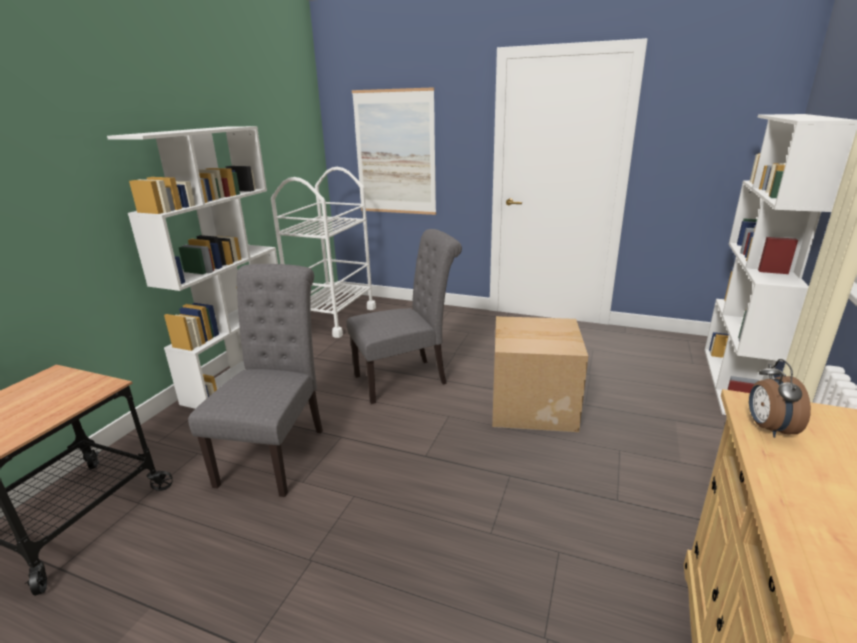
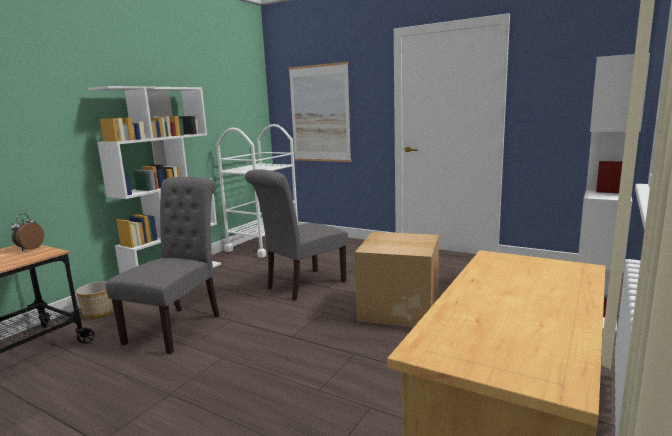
camera: 10 degrees right, 10 degrees down
grey chair [347,229,462,404] -> grey chair turned 150 degrees clockwise [245,169,348,301]
alarm clock [749,359,811,438] -> alarm clock moved to [11,214,44,251]
none -> planter [76,281,114,319]

